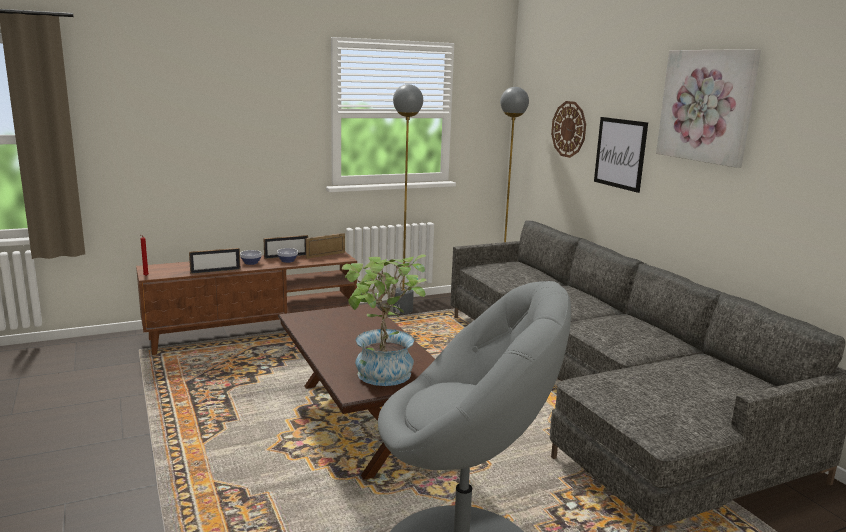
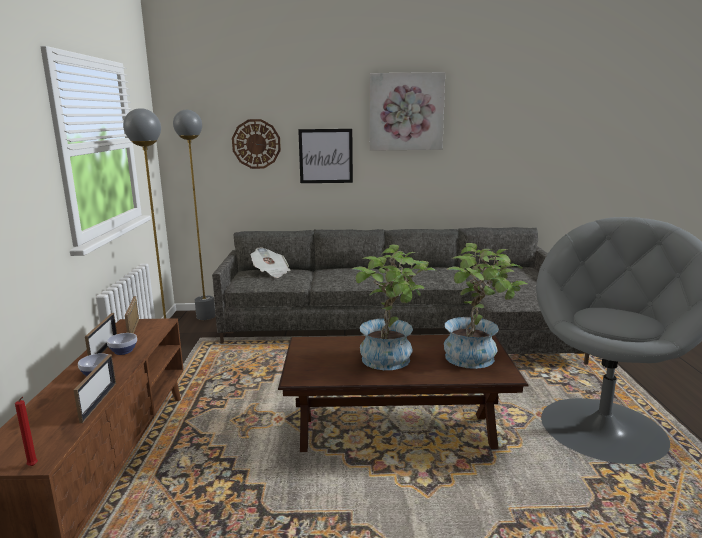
camera: 65 degrees left, 0 degrees up
none -> newspaper [251,247,291,278]
none -> potted plant [352,244,439,370]

